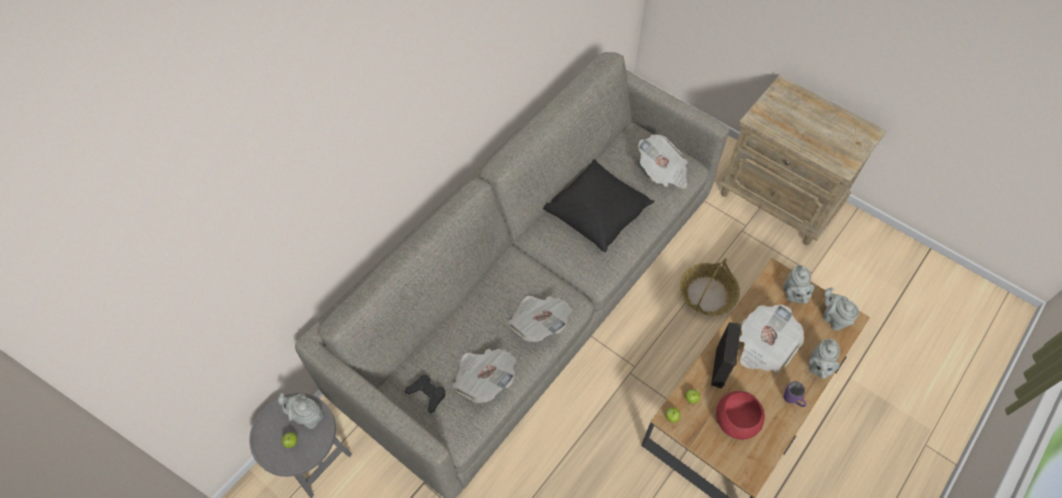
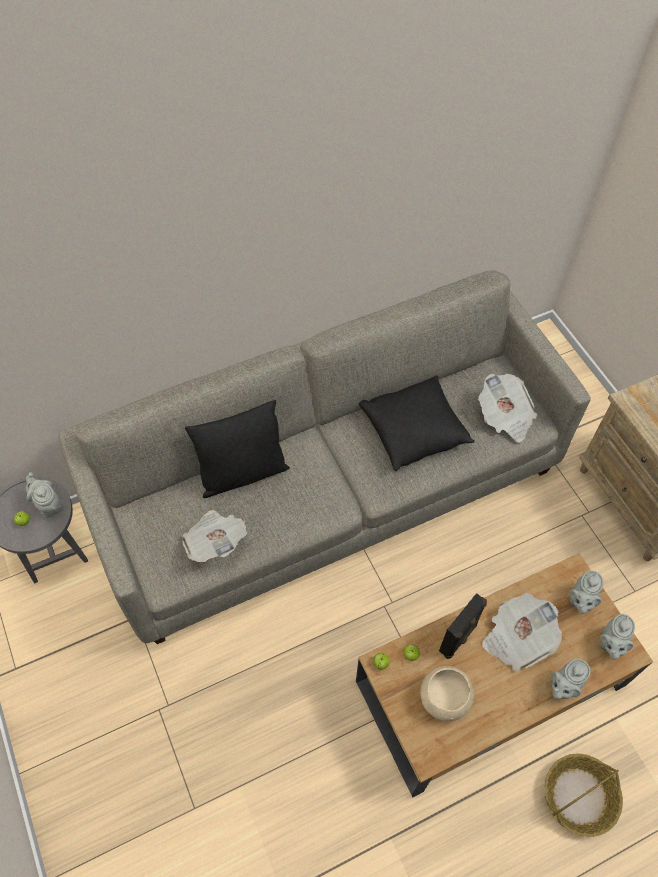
camera: 25 degrees right, 0 degrees up
black game controller [405,374,446,413] -> none
newspaper [507,295,572,342] -> none
basket [680,258,740,315] -> basket moved to [544,754,623,837]
red bowl [716,391,765,440] -> beige bowl [420,666,474,721]
purple mug [784,381,807,407] -> none
grey teapot [823,287,859,330] -> grey teapot turned 150 degrees counterclockwise [600,614,635,660]
none -> black pillow [185,400,290,498]

